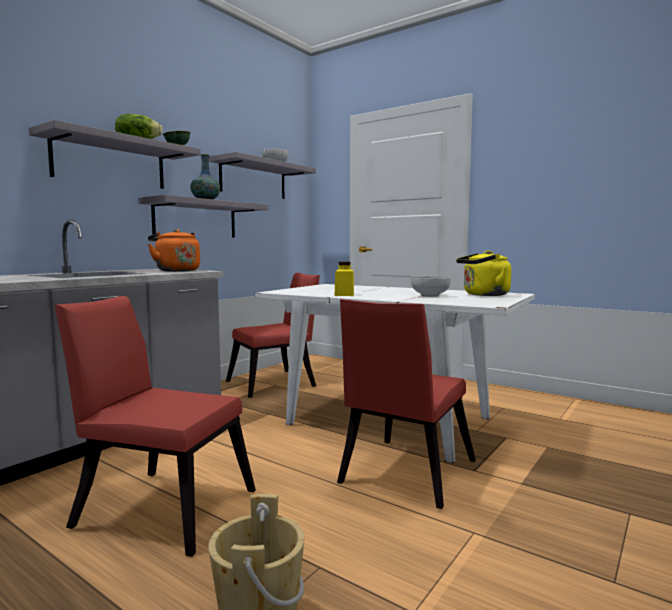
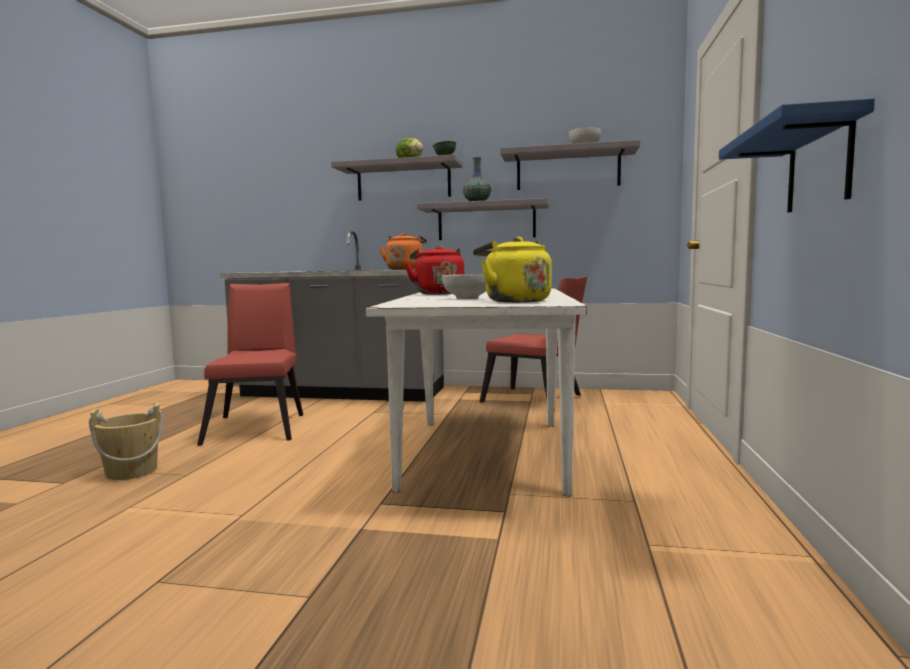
camera: 65 degrees right, 0 degrees up
yellow jar [335,262,354,296] -> red kettle [405,245,464,295]
red chair [337,299,476,509] -> none
none -> blue shelf [719,98,875,213]

